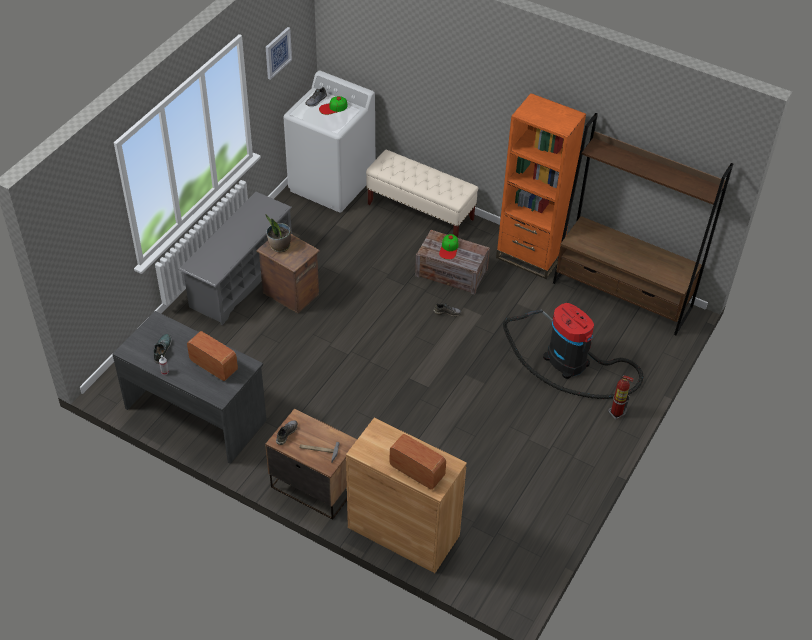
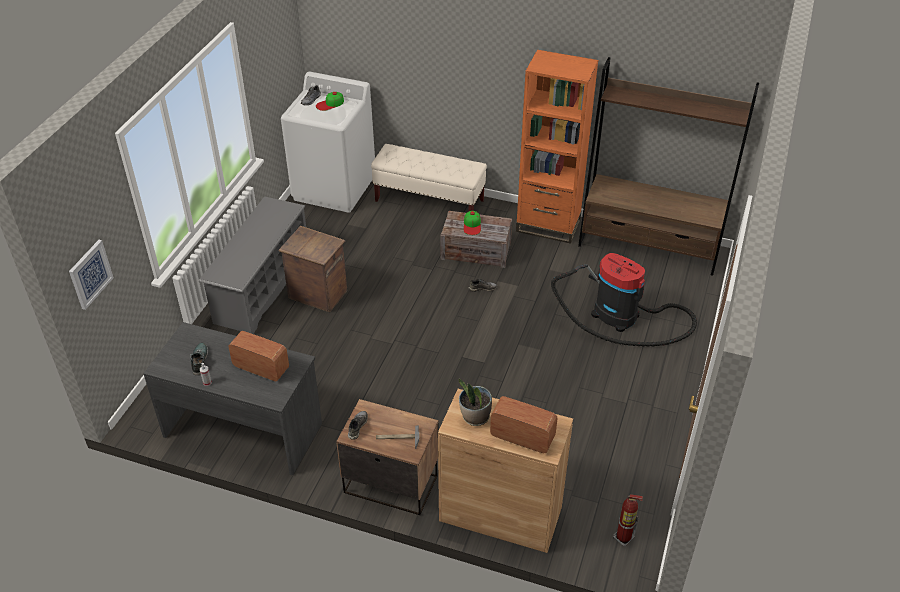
camera: 10 degrees left, 5 degrees down
potted plant [265,214,291,252] -> potted plant moved to [459,379,492,426]
picture [266,27,292,80] -> picture moved to [69,240,114,310]
fire extinguisher [608,375,634,420] -> fire extinguisher moved to [613,494,643,547]

